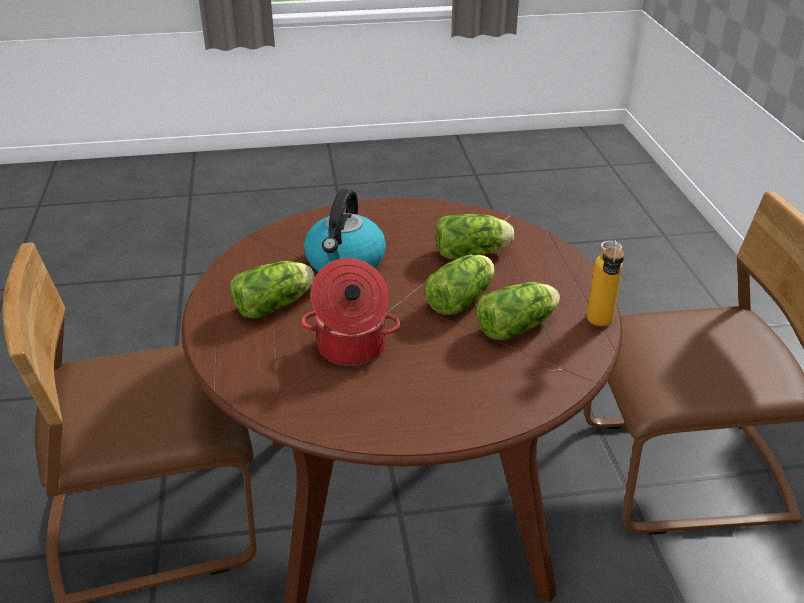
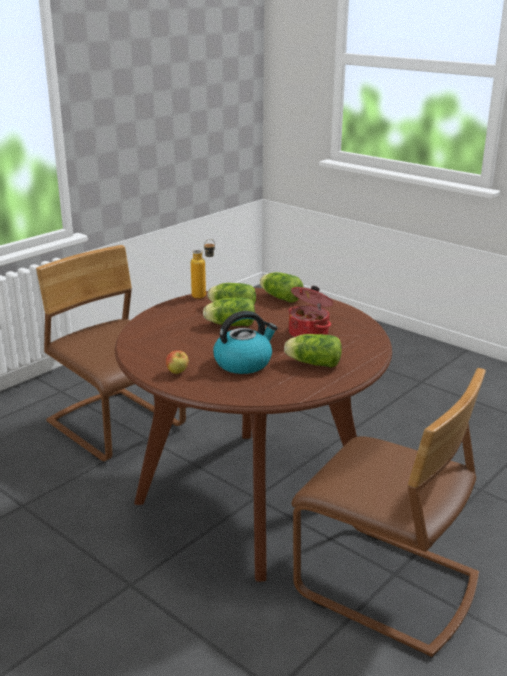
camera: 130 degrees left, 10 degrees down
lettuce [435,214,514,259] -> lettuce moved to [260,272,303,303]
none -> apple [166,351,189,374]

